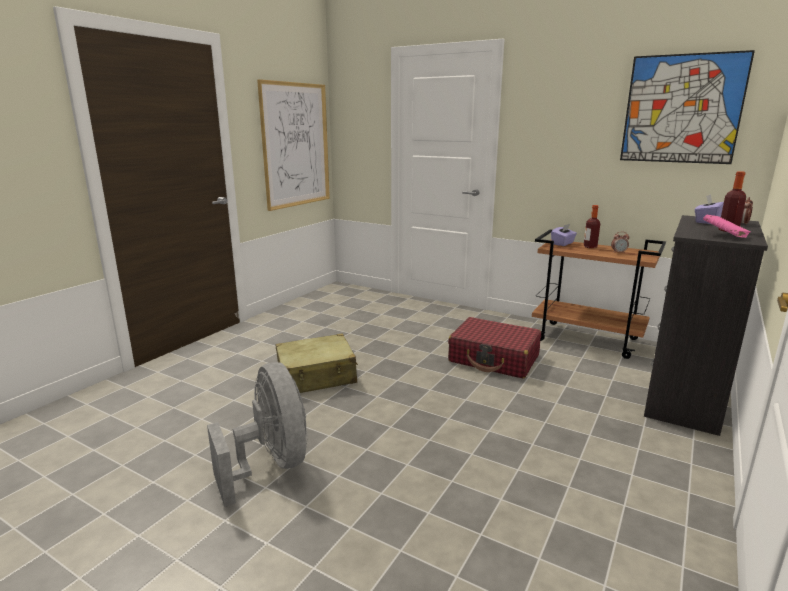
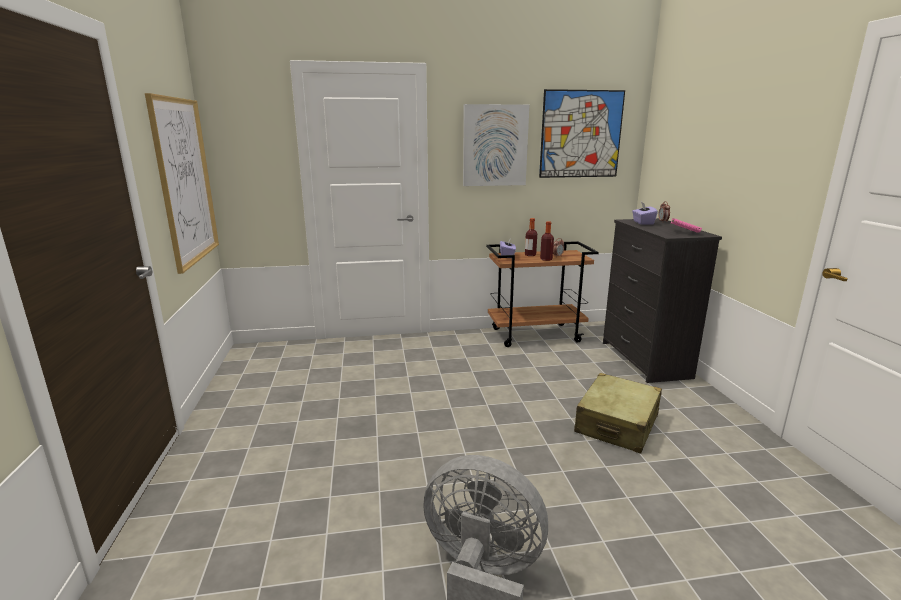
camera: 40 degrees left, 0 degrees up
beige suitcase [275,333,358,393] -> beige suitcase moved to [574,373,662,454]
red suitcase [448,317,541,379] -> none
bottle [718,171,746,232] -> bottle moved to [540,221,554,261]
none -> picture [463,104,529,186]

